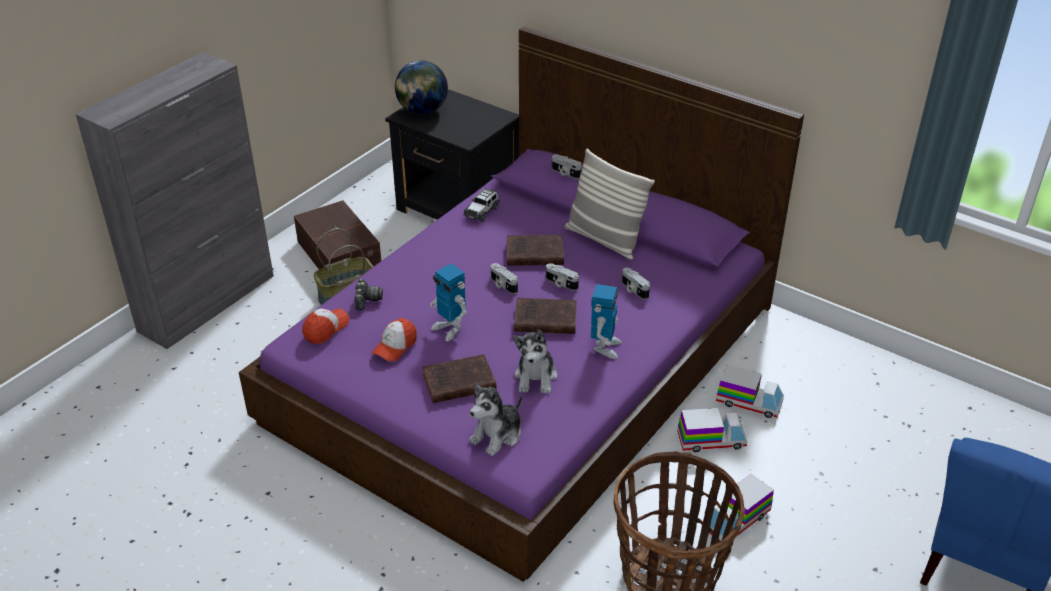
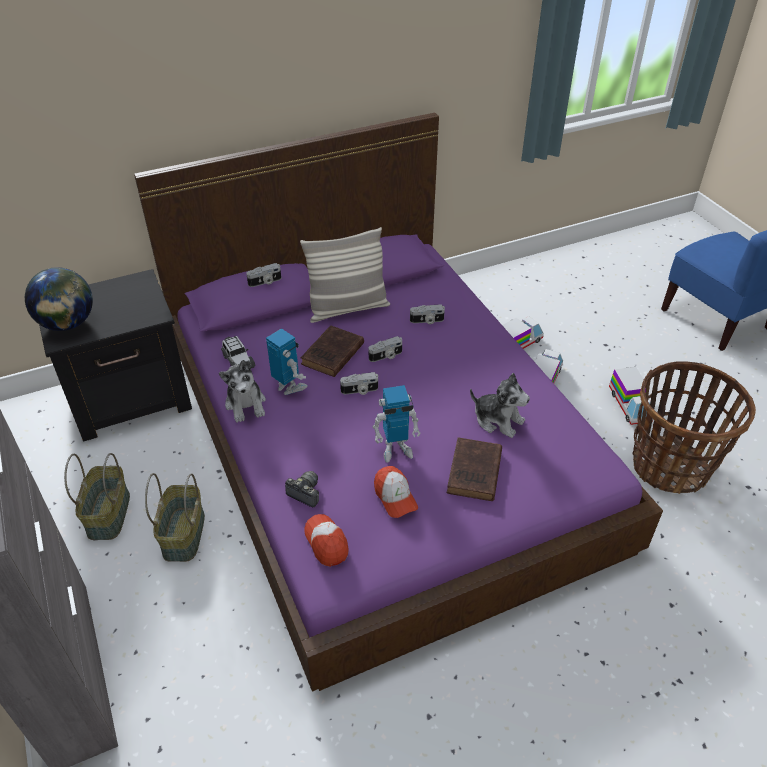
camera: 60 degrees left, 5 degrees up
brown storage box [294,200,381,269] -> basket [64,453,130,540]
plush toy [469,383,522,456] -> plush toy moved to [219,360,266,423]
brown book [514,298,577,334] -> none
toy robot [591,284,622,359] -> toy robot moved to [266,328,308,395]

